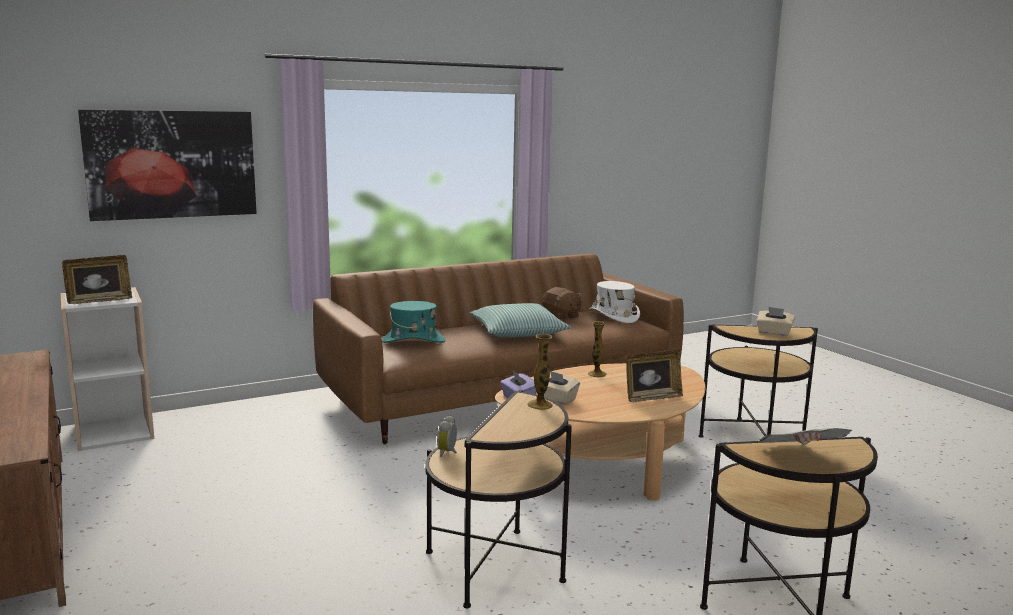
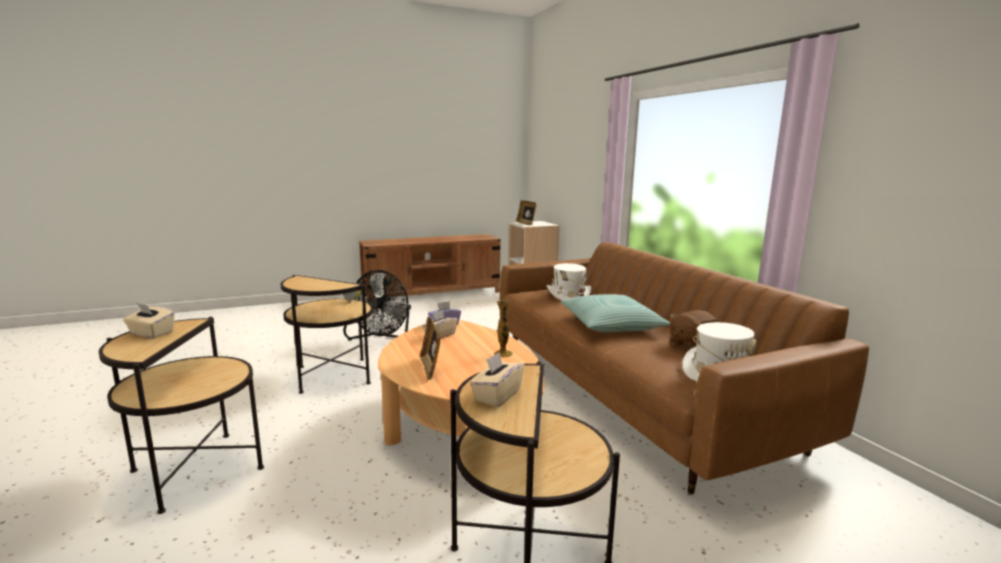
camera: 95 degrees right, 0 degrees up
picture [78,110,257,221] -> none
turquoise hat [382,301,445,343] -> white hat [547,263,591,301]
vase [527,334,553,410] -> none
newspaper [758,428,852,445] -> beige tissue box [123,303,175,338]
none -> black fan [343,270,411,341]

